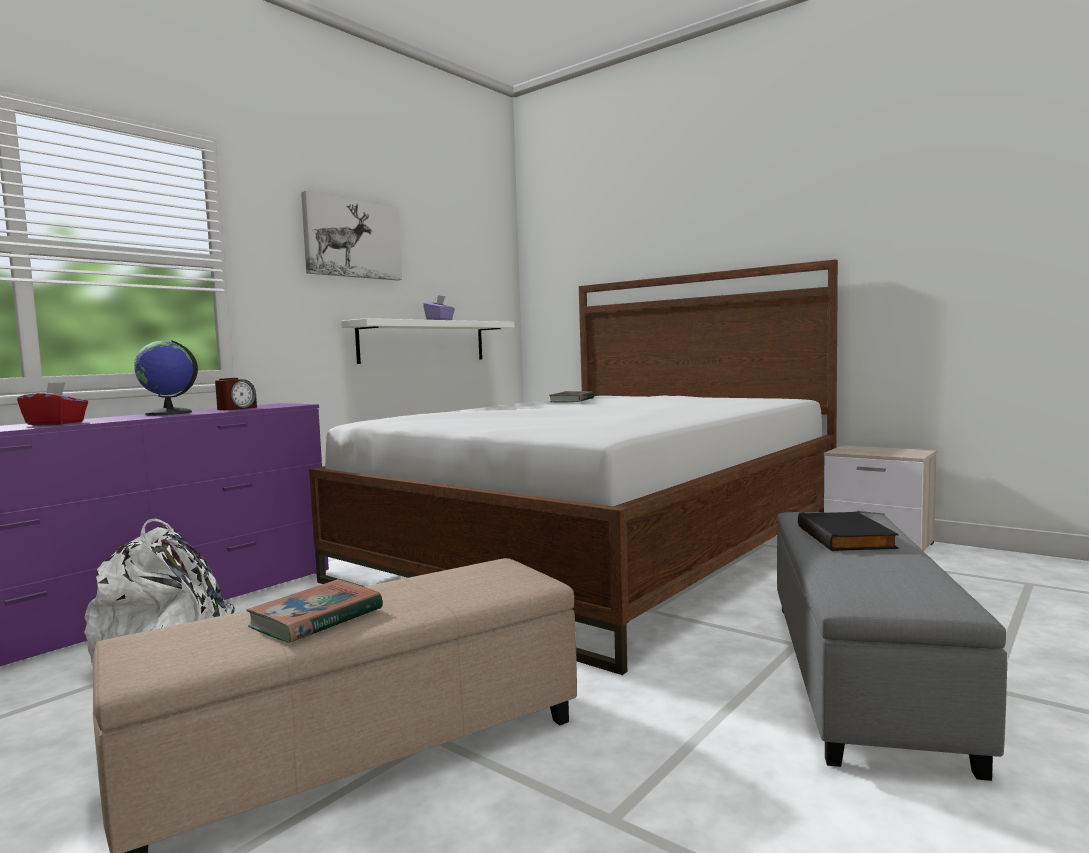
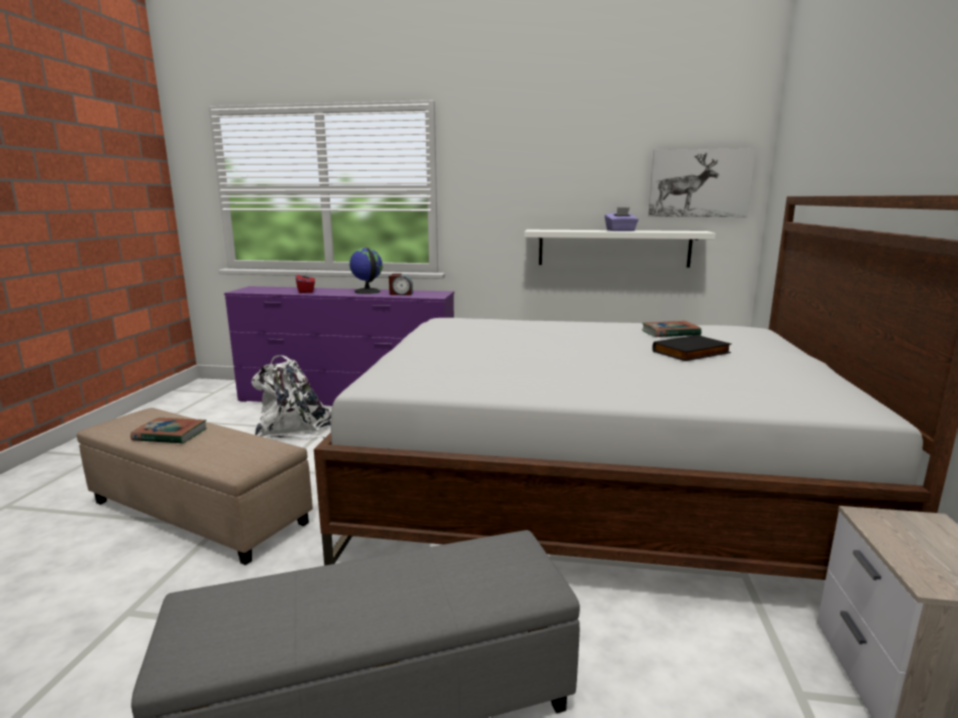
camera: 60 degrees right, 10 degrees up
picture [301,191,402,280] -> picture moved to [648,148,756,217]
black book [798,512,899,551] -> black book moved to [652,335,731,361]

